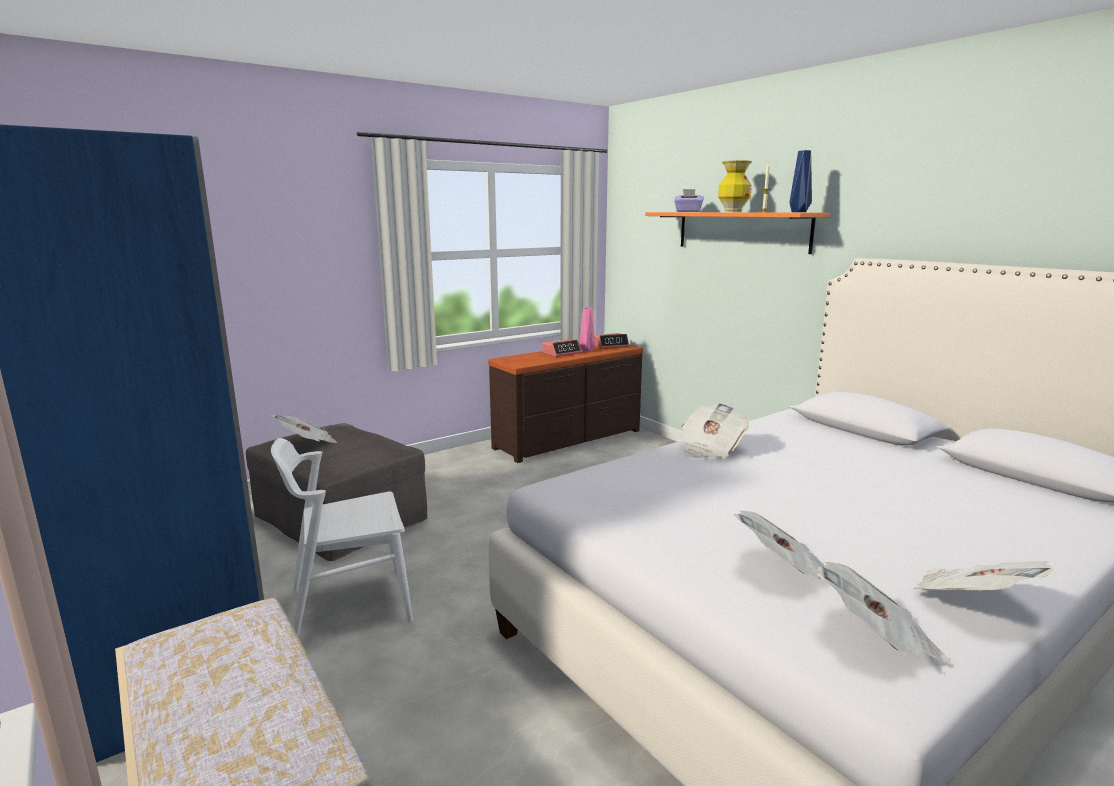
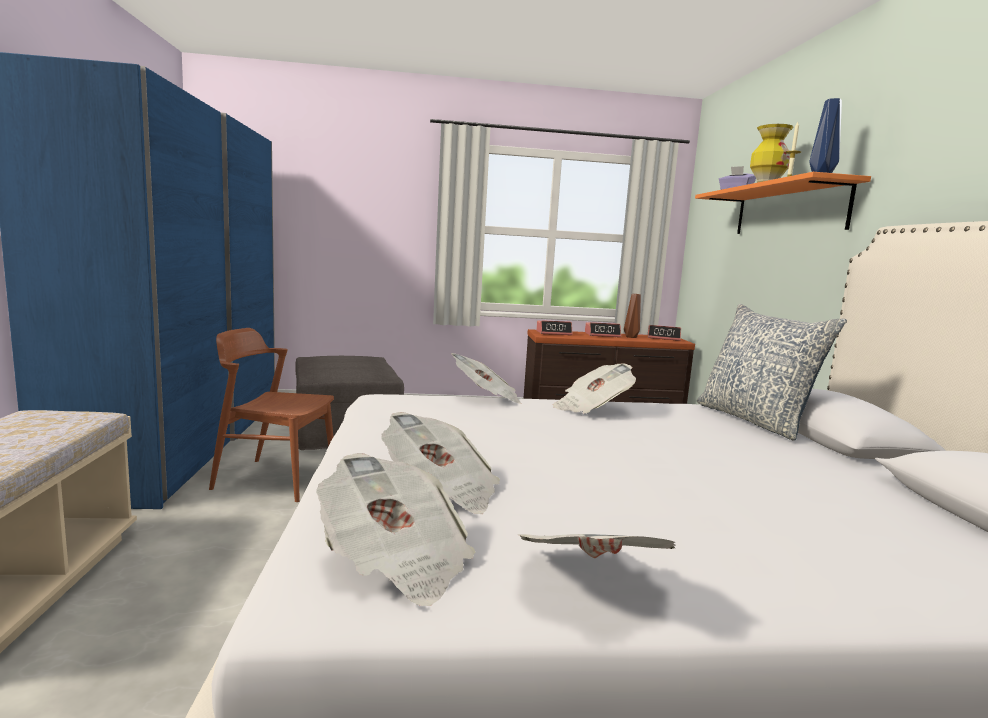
camera: 30 degrees right, 5 degrees down
white chair [271,438,413,637] -> brown chair [209,328,334,502]
newspaper [272,415,338,443] -> newspaper moved to [451,353,521,404]
pink vase [579,308,595,351] -> brown vase [624,294,641,338]
none -> alarm clock [536,320,573,335]
none -> pillow [697,304,847,441]

